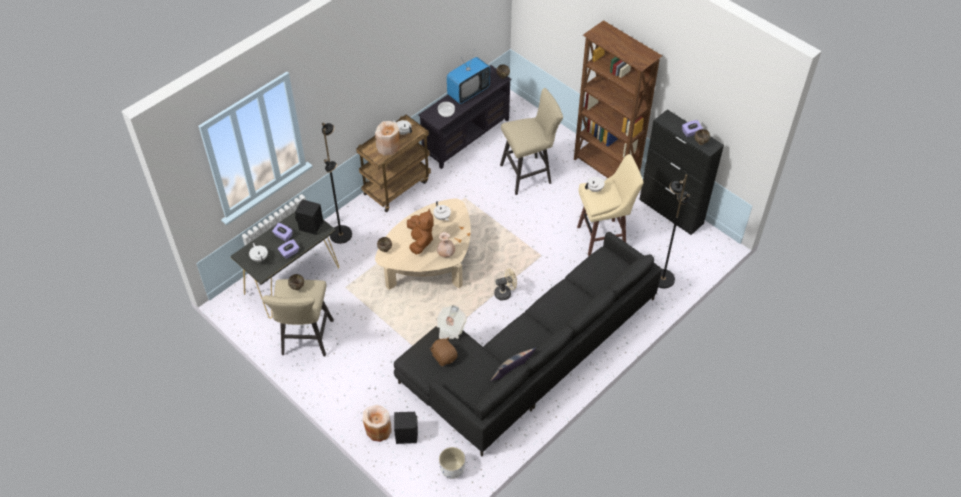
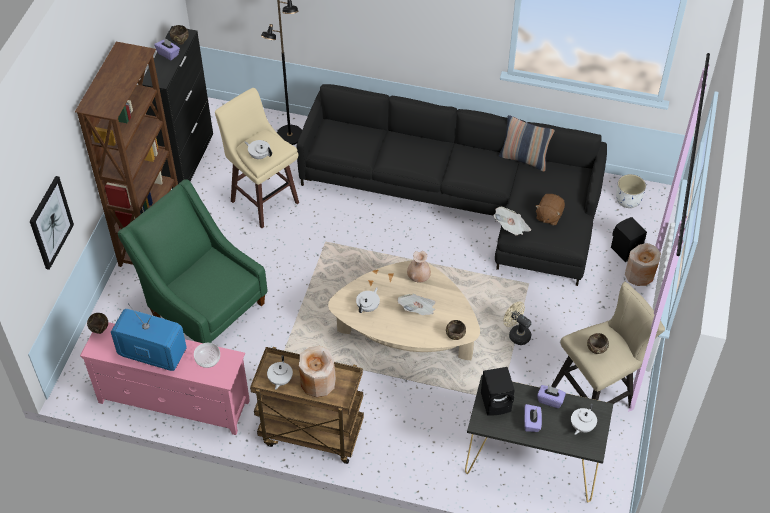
camera: 120 degrees left, 0 degrees up
black floor lamp [322,122,352,244] -> none
brown plush toy [407,209,434,254] -> newspaper [397,293,436,315]
black tv stand [418,65,512,169] -> pink tv stand [80,322,250,435]
beige fan [494,268,517,301] -> beige fan moved to [503,302,532,345]
beige stool [500,88,563,195] -> green armchair [117,179,268,343]
none -> picture [30,176,74,270]

